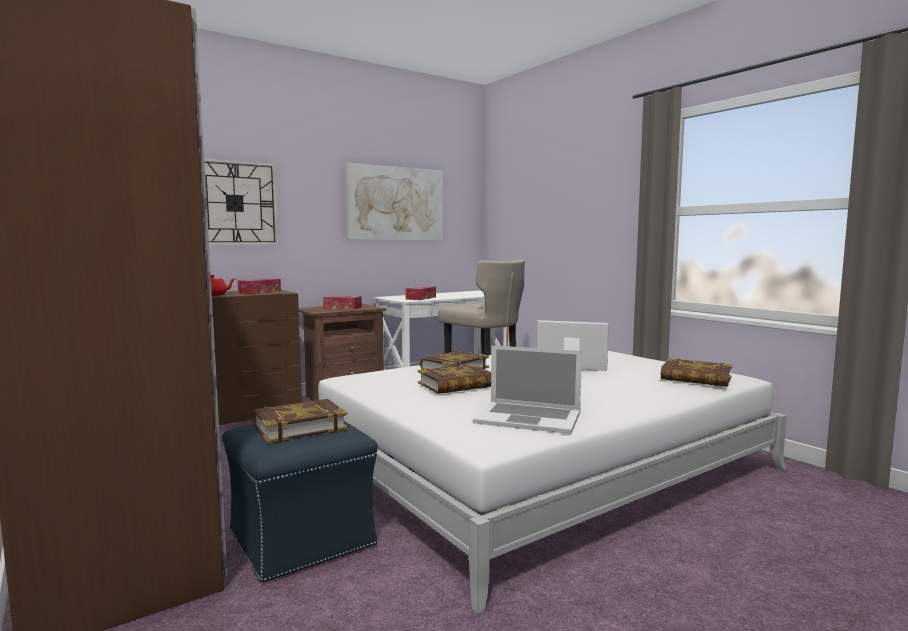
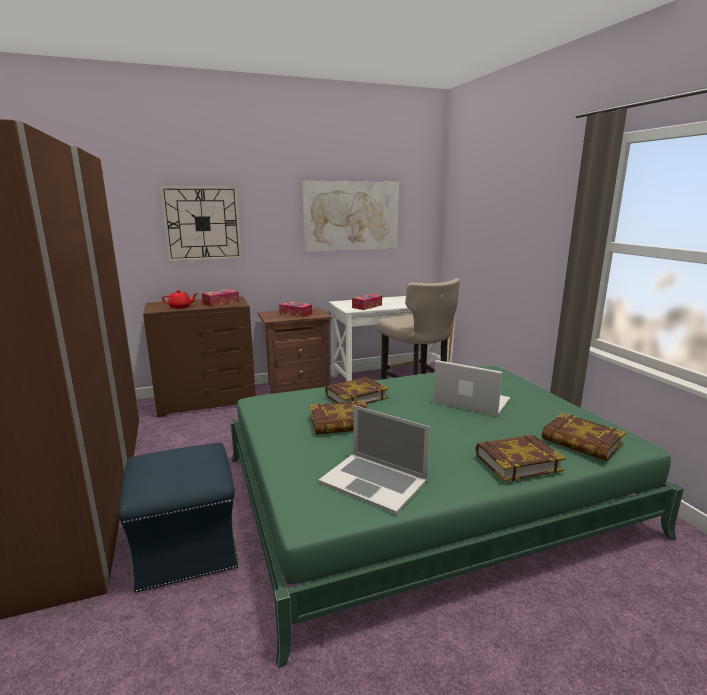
camera: 15 degrees right, 10 degrees up
book [253,399,348,443] -> book moved to [475,435,566,482]
white bed [318,351,787,614] -> green bed [231,366,684,668]

